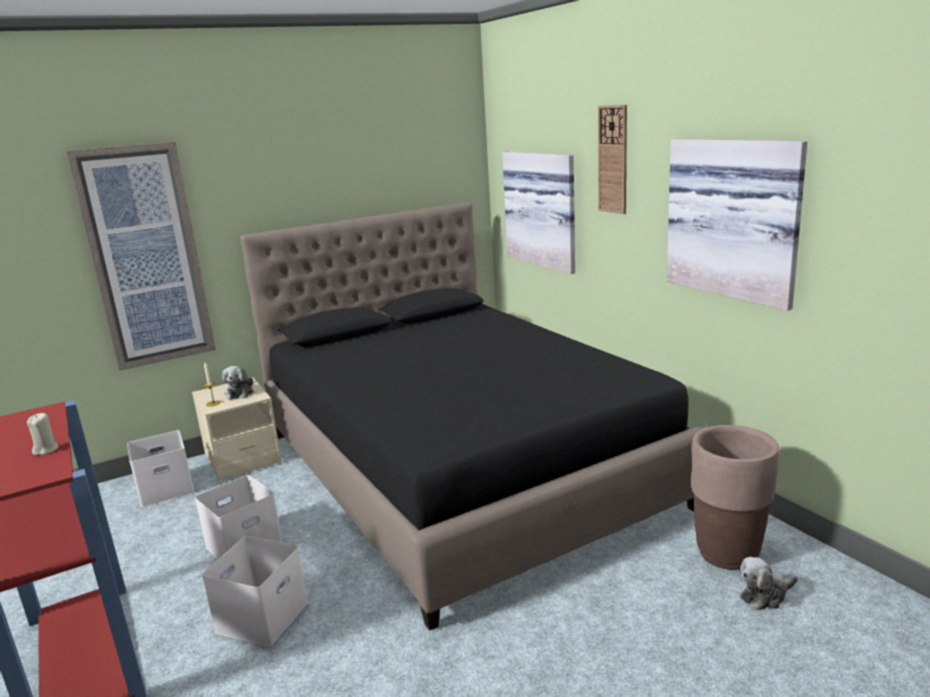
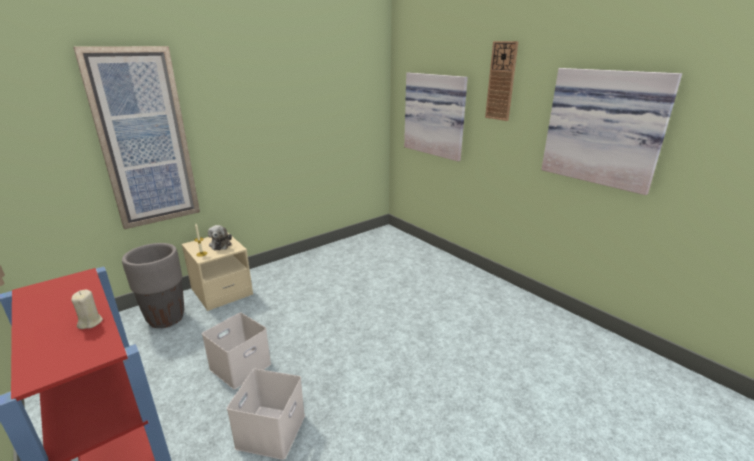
camera: 10 degrees left, 5 degrees up
white storage box [127,430,194,508] -> grey planter [122,243,184,328]
black bed [240,202,704,631] -> none
brown planter [691,425,779,570] -> none
plush toy [740,557,798,610] -> none

